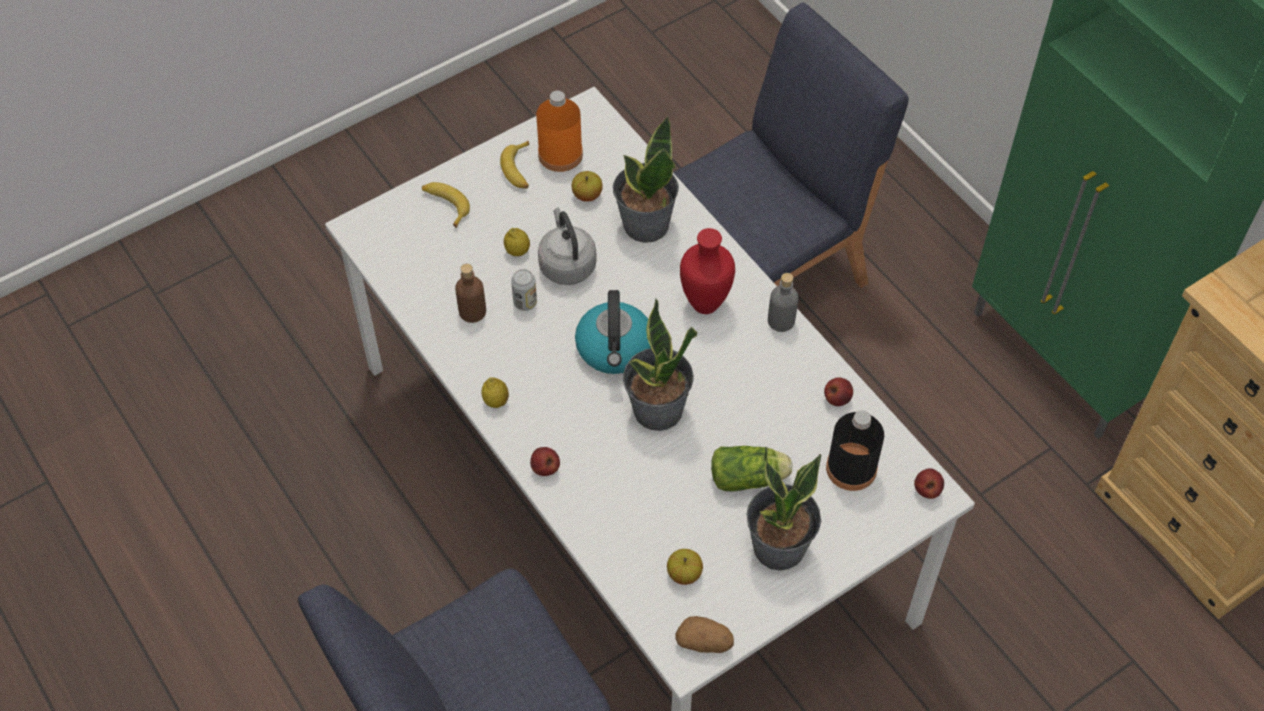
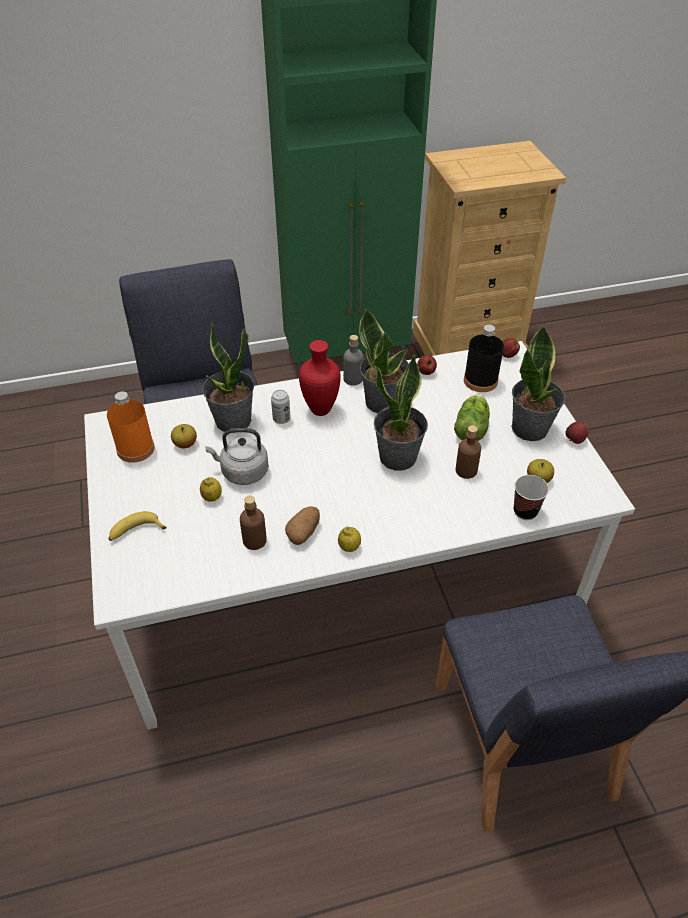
camera: 70 degrees left, 10 degrees down
banana [500,141,529,189] -> none
can [511,269,537,311] -> can moved to [271,390,290,424]
apple [530,447,560,476] -> apple moved to [565,421,588,444]
kettle [575,290,651,374] -> none
potato [675,616,734,653] -> potato moved to [285,506,320,545]
none -> potted plant [359,309,409,413]
none -> brown bottle [456,425,481,479]
none -> cup [514,475,549,520]

